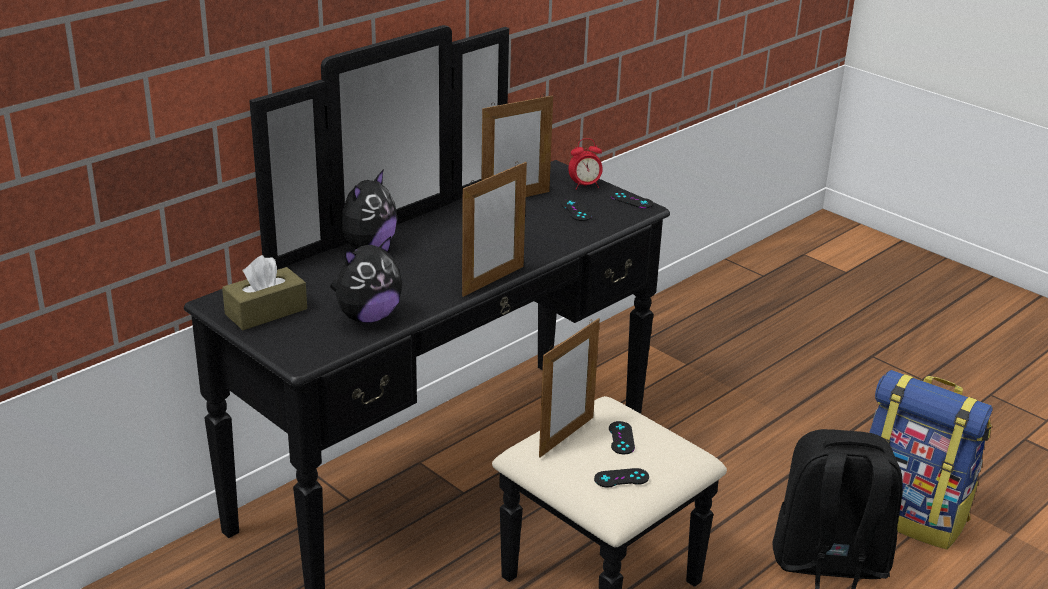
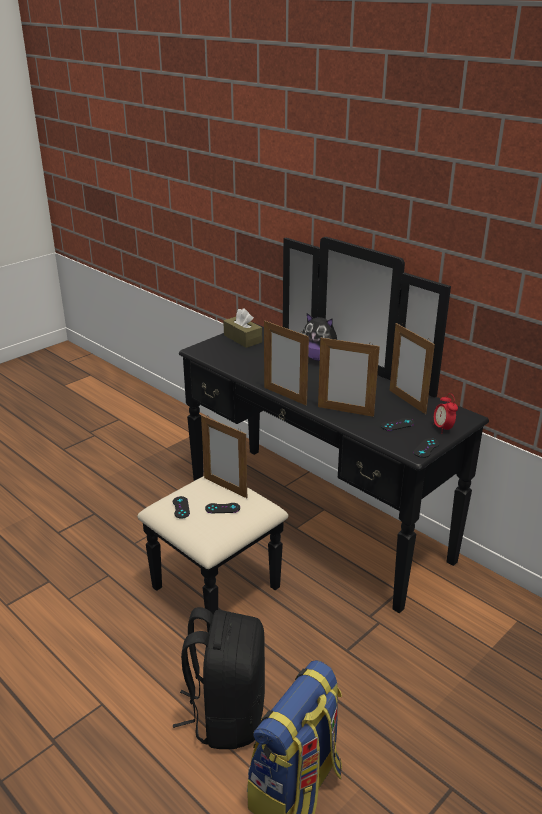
camera: 90 degrees right, 0 degrees up
plush toy [330,236,402,323] -> none
none -> picture frame [318,336,380,417]

